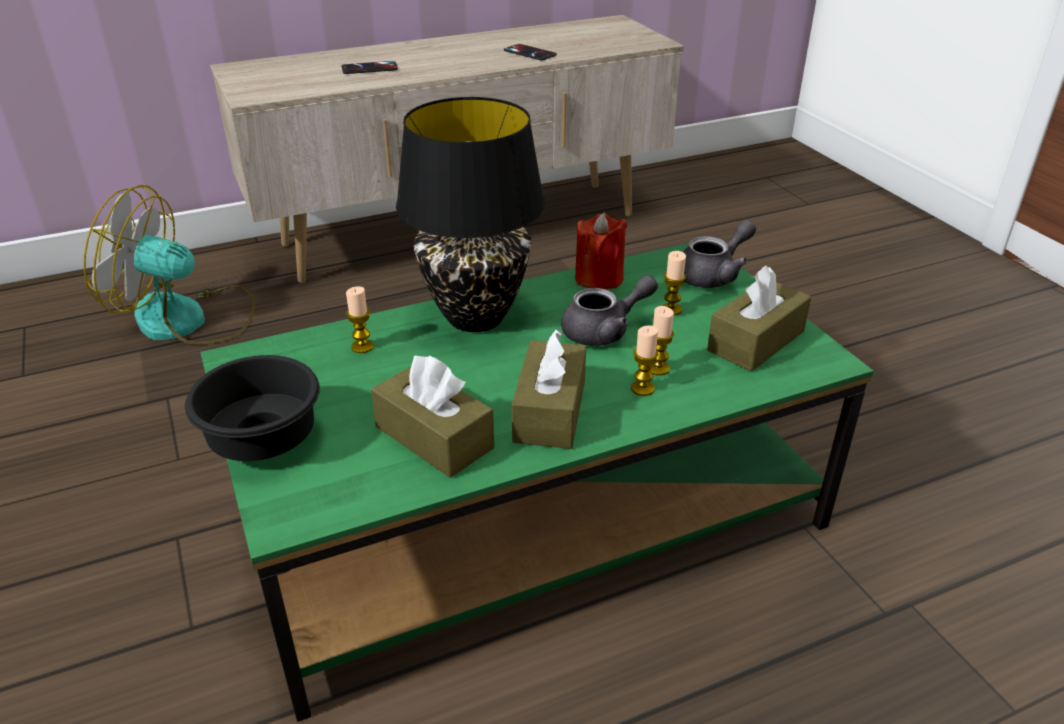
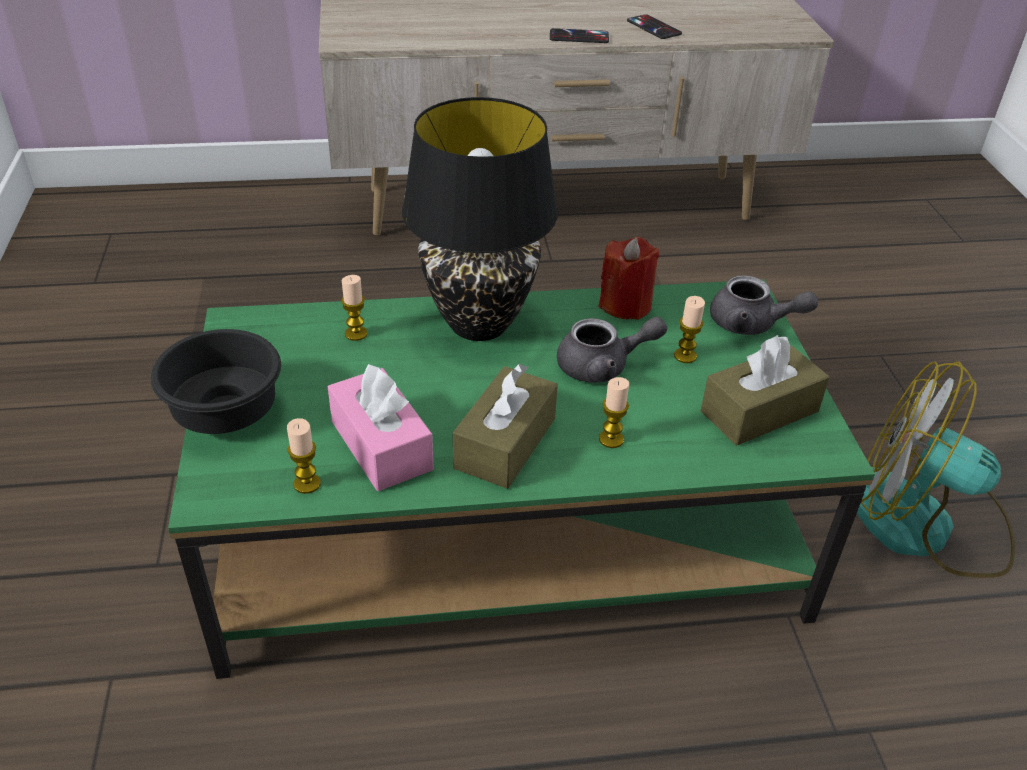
camera: 15 degrees right, 5 degrees up
fan [84,185,255,345] -> fan moved to [857,361,1015,578]
phone [341,61,398,74] -> phone moved to [550,28,609,43]
brown tissue box [371,355,494,478] -> pink tissue box [328,364,433,491]
candle [650,306,674,375] -> candle moved to [287,418,321,494]
grey teapot [683,220,756,288] -> grey teapot turned 45 degrees clockwise [710,275,818,335]

